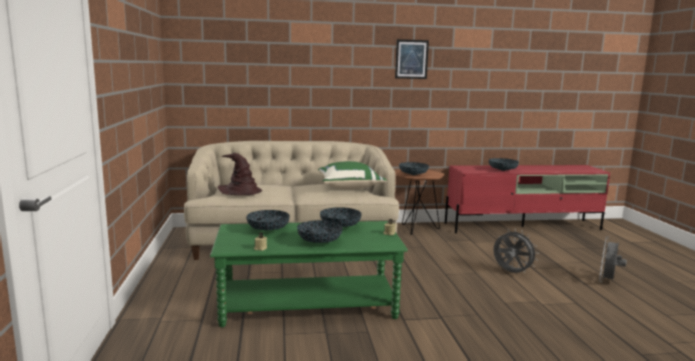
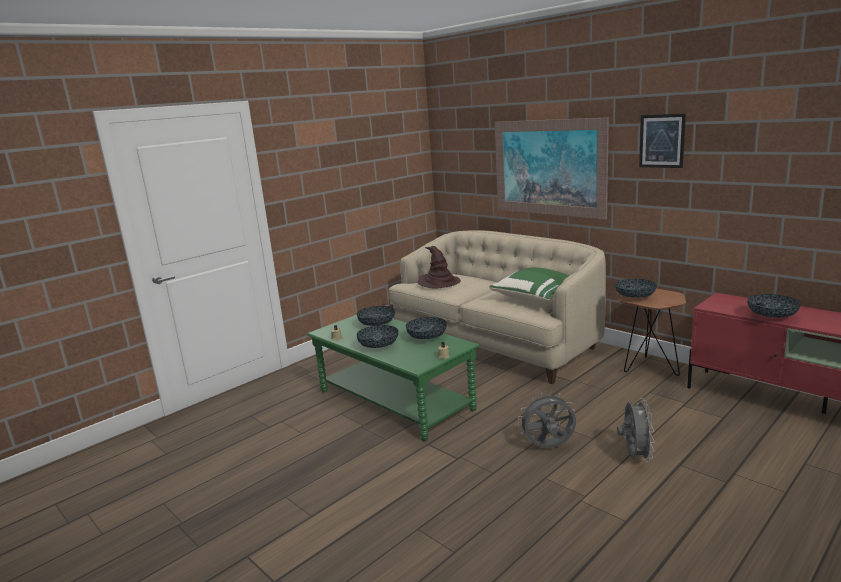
camera: 55 degrees right, 5 degrees up
grey fan [599,236,627,282] -> grey fan moved to [518,391,576,448]
none -> picture [495,117,609,220]

